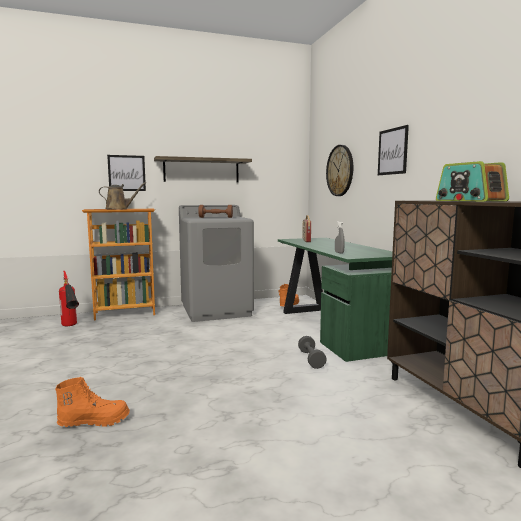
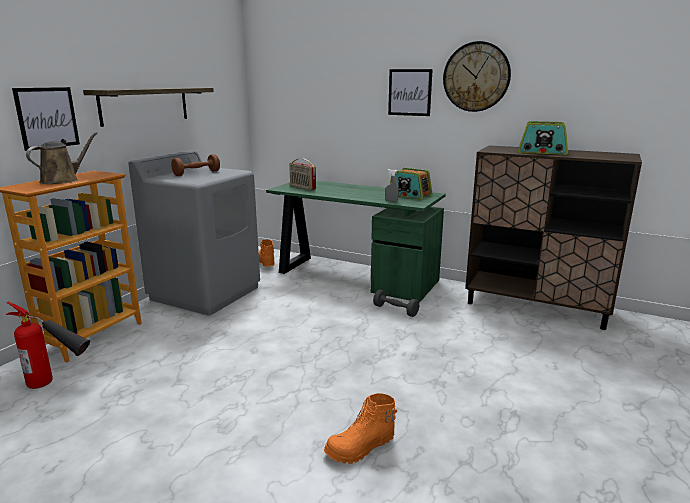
camera: 45 degrees left, 10 degrees up
orange boot [55,377,130,427] -> orange boot turned 150 degrees counterclockwise [324,393,397,464]
wall clock [326,145,353,196] -> wall clock moved to [443,41,511,112]
none -> radio [390,168,432,199]

